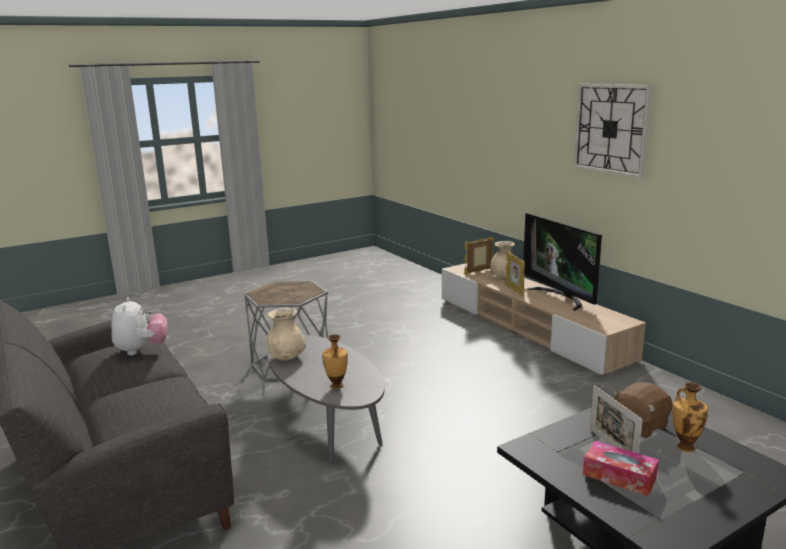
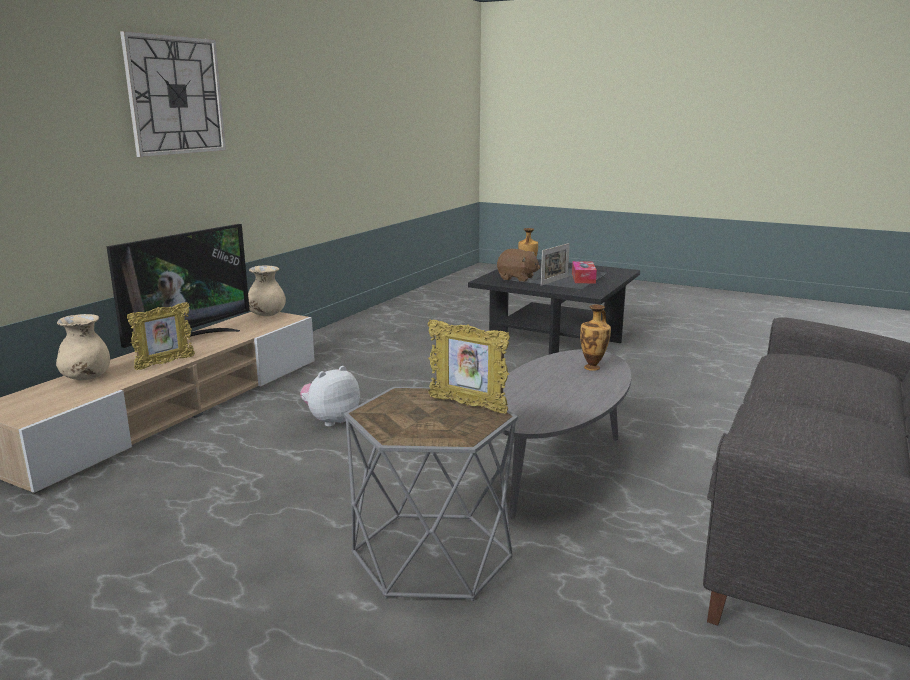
camera: 120 degrees left, 0 degrees up
plush toy [111,297,168,355] -> plush toy moved to [300,366,360,427]
beige vase [267,307,306,360] -> beige vase moved to [248,265,286,316]
picture frame [464,237,494,274] -> picture frame moved to [428,319,510,414]

